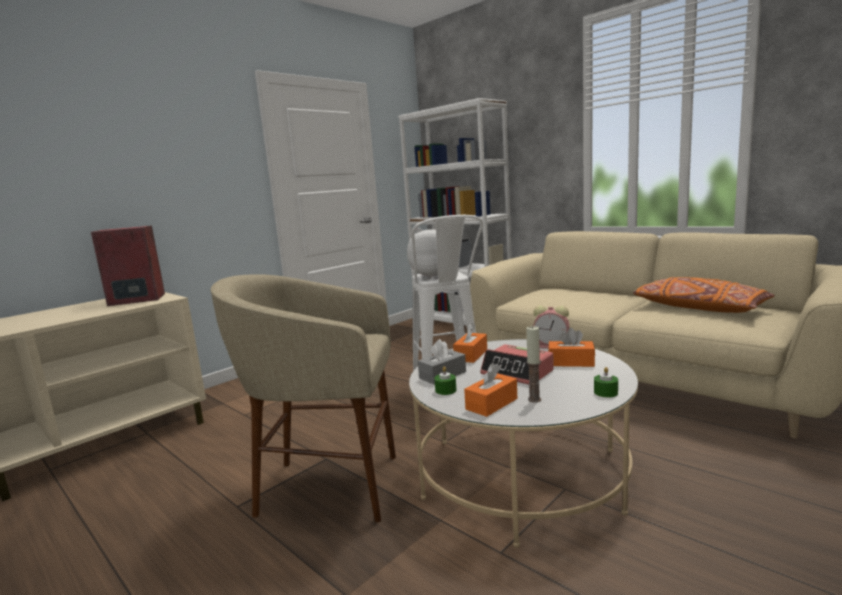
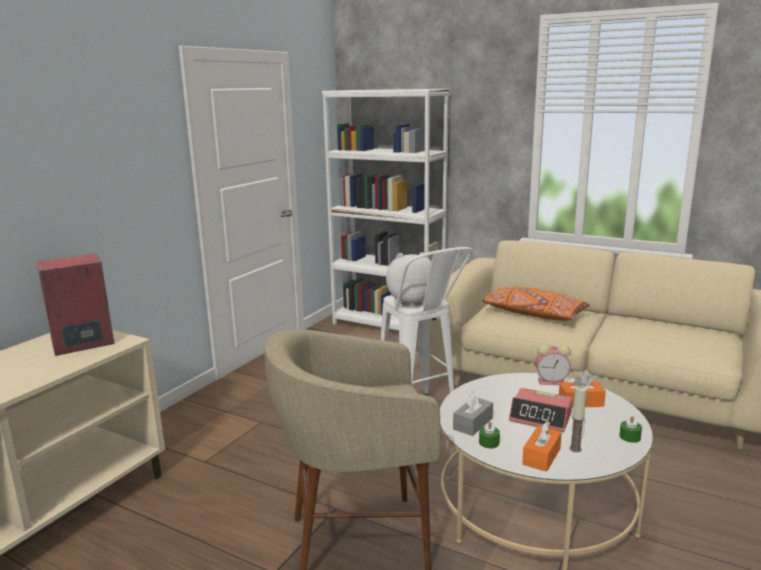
camera: 15 degrees left, 5 degrees up
orange tissue box [453,323,487,363] -> none
orange pillow [633,277,775,313] -> orange pillow moved to [482,286,590,321]

